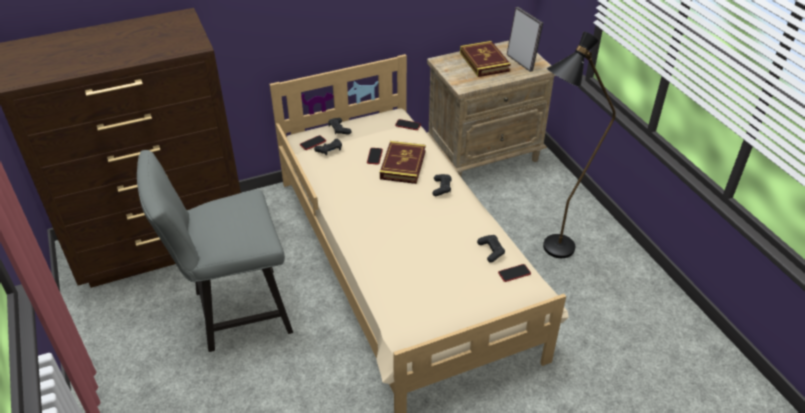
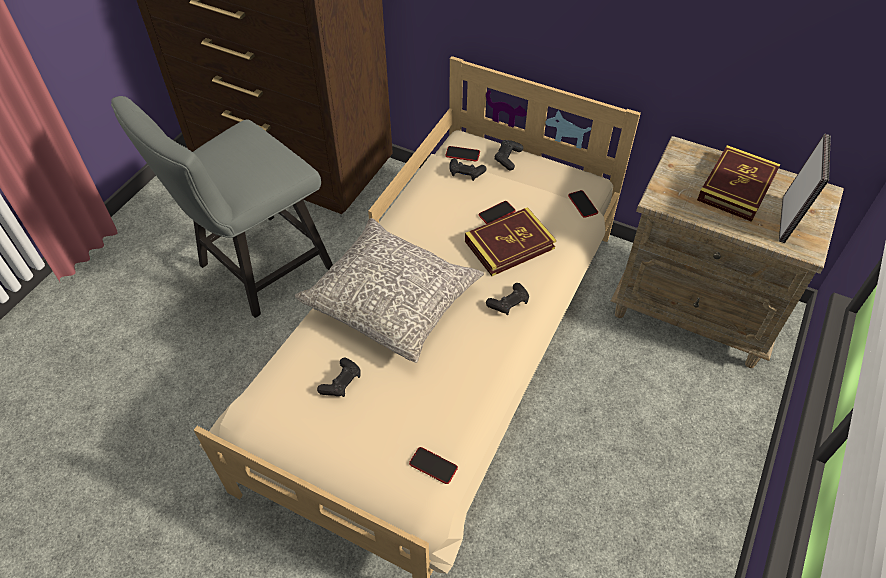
camera: 50 degrees right, 10 degrees up
grey chair [137,150,293,352] -> grey chair turned 75 degrees counterclockwise [111,96,333,318]
black game controller [477,235,505,263] -> black game controller moved to [317,357,361,397]
black floor lamp [543,32,616,258] -> none
none -> grey pillow [295,218,484,363]

